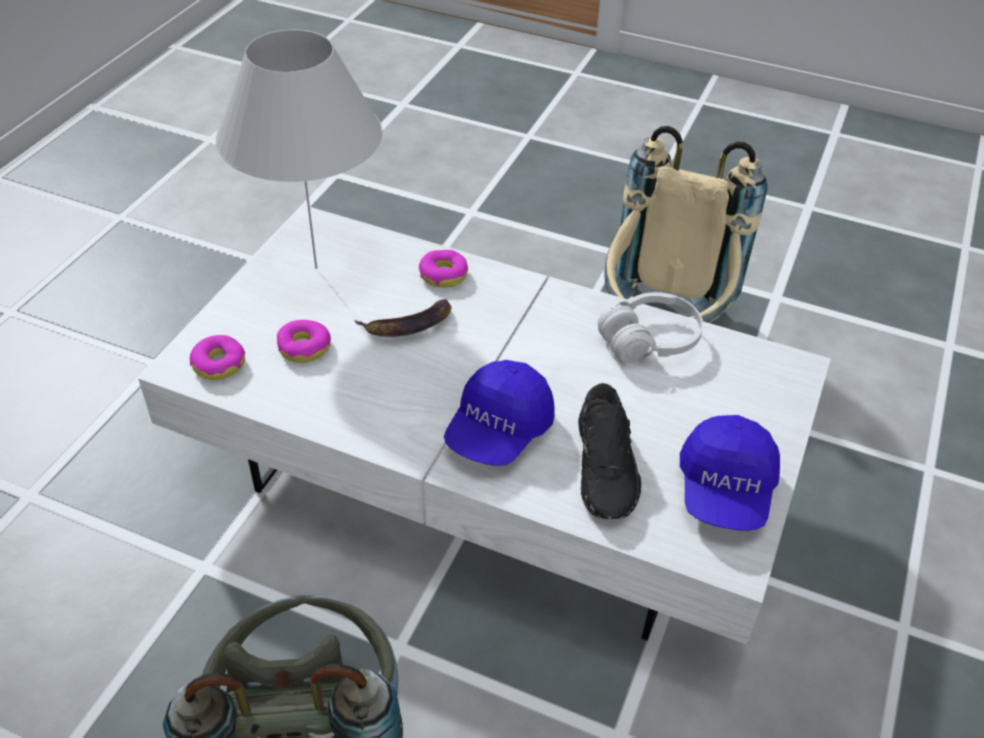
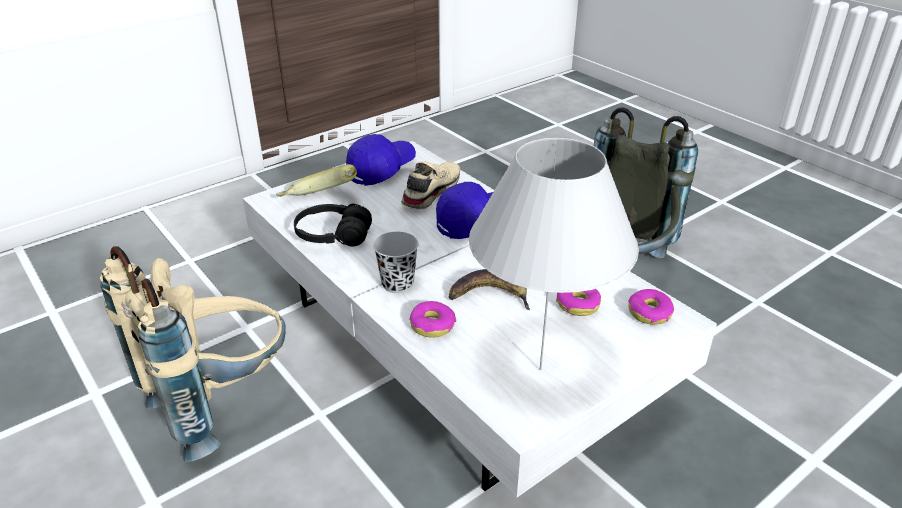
camera: 150 degrees left, 10 degrees down
black shoe [578,383,641,519] -> beige shoe [401,161,461,210]
white headphones [598,292,703,363] -> black headphones [294,204,372,247]
none -> banana [276,164,357,197]
none -> black cup [373,232,419,293]

